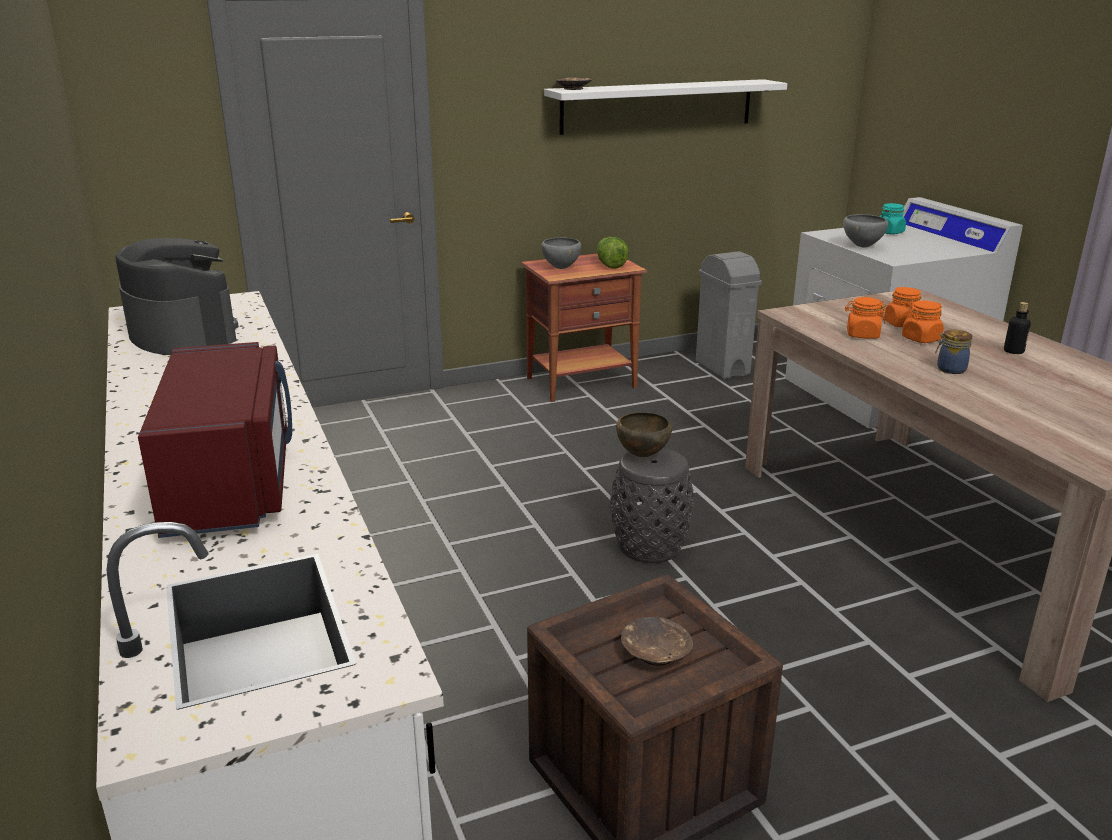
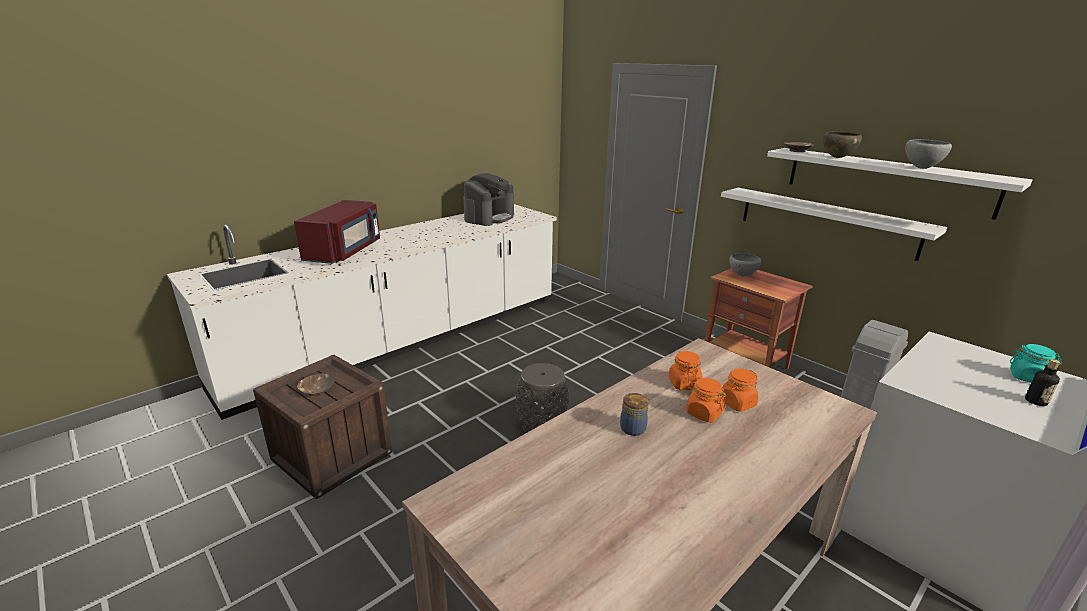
camera: 70 degrees right, 0 degrees up
red microwave [138,342,292,538] -> red microwave turned 45 degrees counterclockwise [294,200,380,264]
lettuce [597,237,629,269] -> none
brown bowl [616,412,672,457] -> brown bowl moved to [823,132,862,158]
grey bowl [843,214,888,247] -> grey bowl moved to [905,139,952,169]
bottle [1004,302,1031,354] -> bottle moved to [1025,359,1060,406]
none -> white shelf [721,188,947,261]

